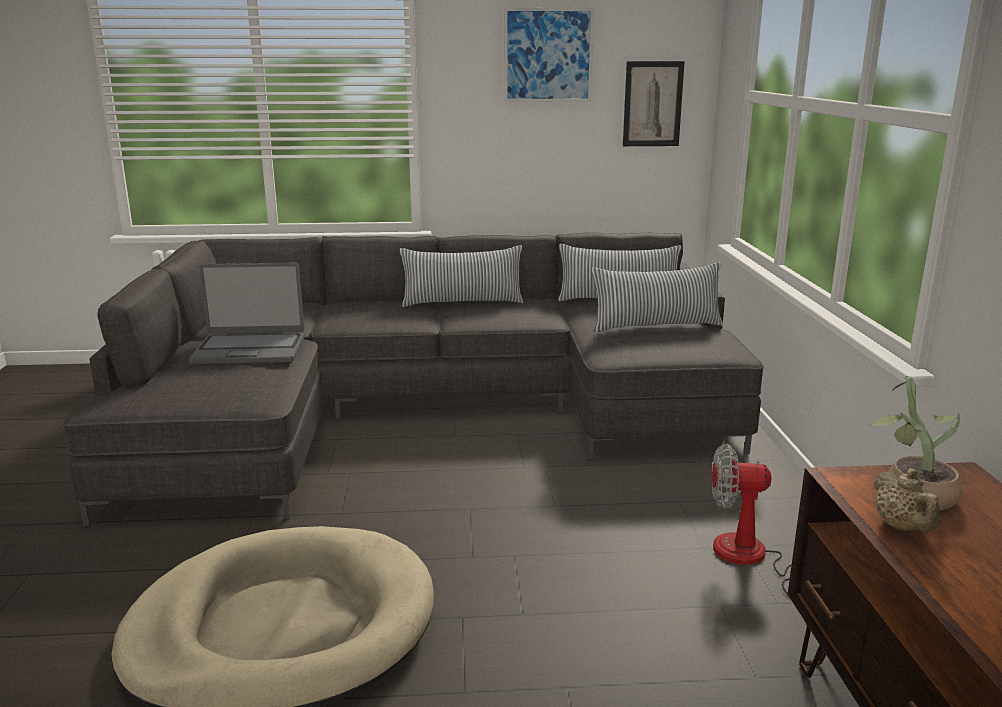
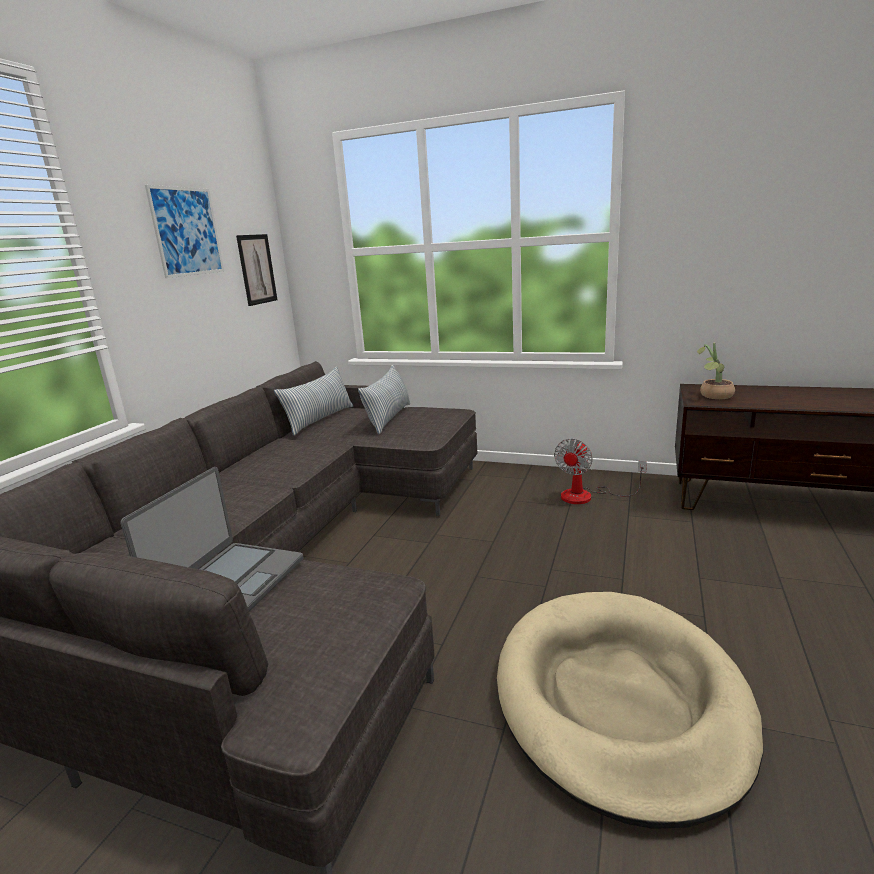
camera: 65 degrees left, 0 degrees up
pillow [400,245,523,307] -> none
beige teapot [873,468,940,532] -> none

